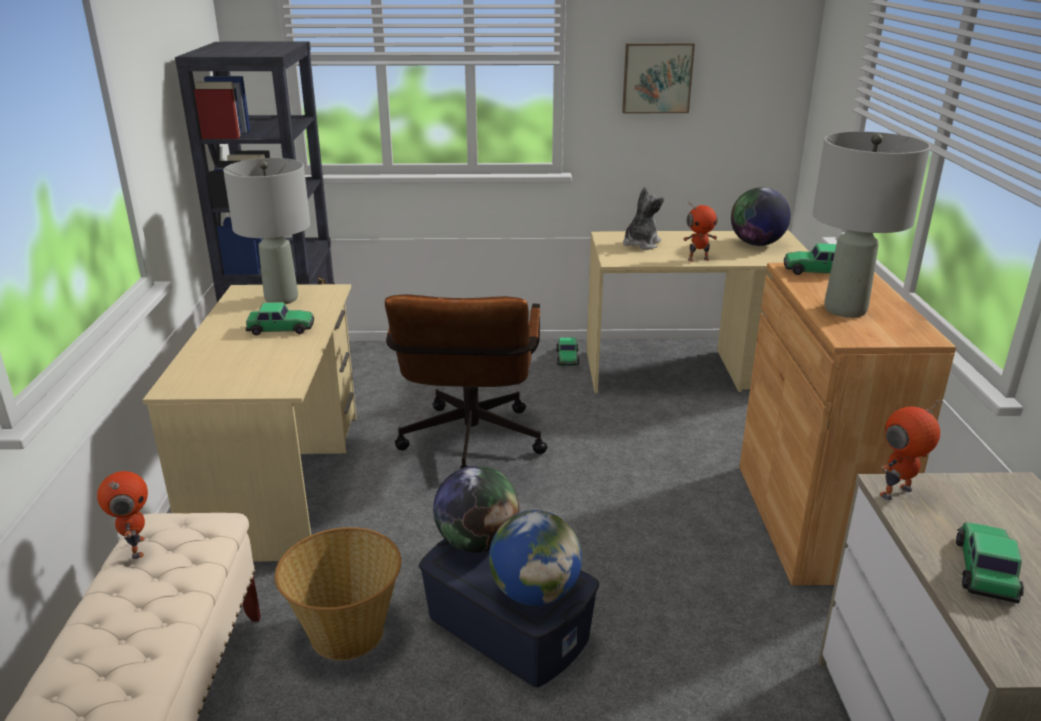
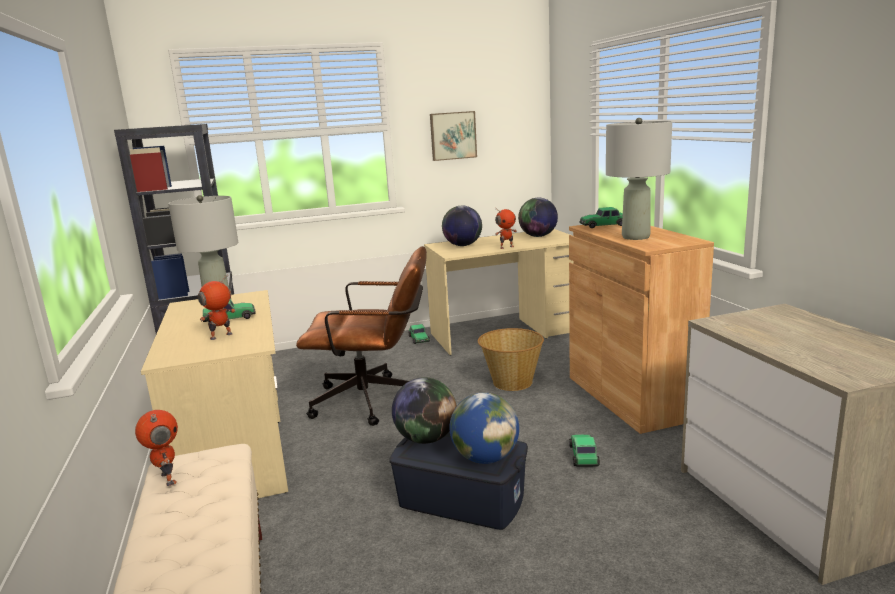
camera: 15 degrees left, 10 degrees down
basket [275,527,401,660] -> basket moved to [478,328,544,391]
brown office chair [385,294,547,469] -> brown office chair turned 75 degrees counterclockwise [296,246,427,426]
plush toy [623,187,664,250] -> globe [442,206,482,246]
toy robot [880,400,943,500] -> toy robot moved to [198,275,236,340]
toy car [956,522,1024,603] -> toy car moved to [569,435,600,467]

